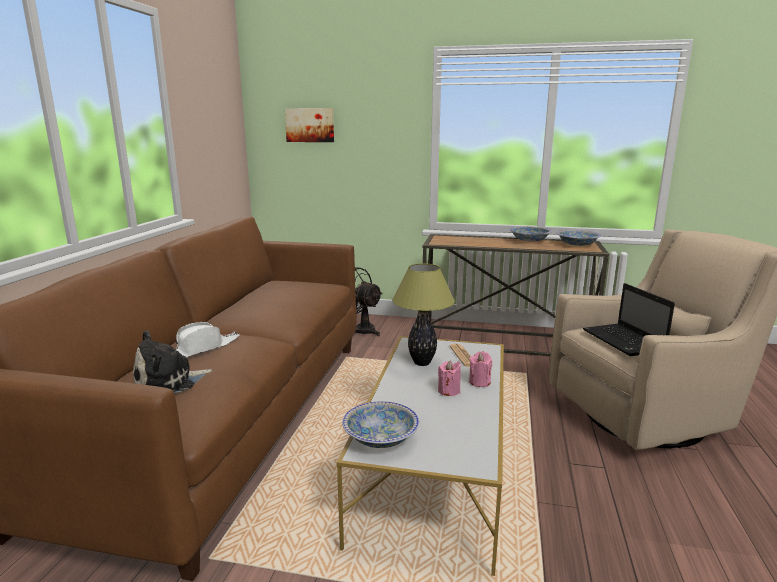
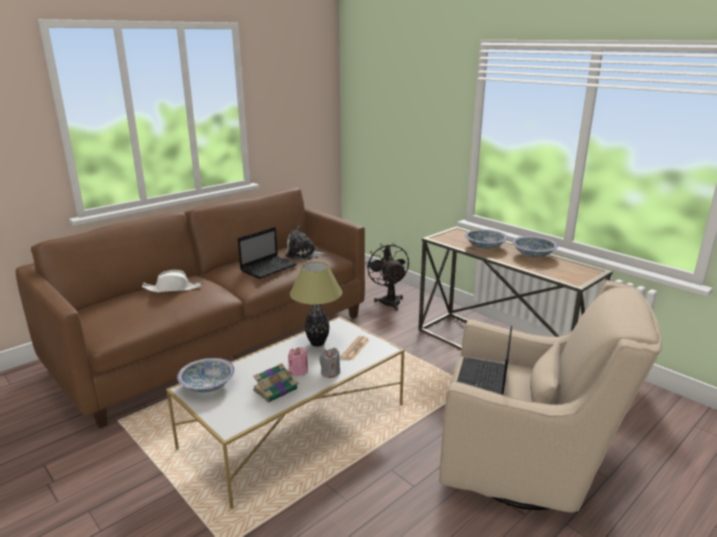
camera: 35 degrees right, 5 degrees up
plush toy [133,331,212,393] -> plush toy moved to [286,226,327,259]
picture [285,108,334,142] -> none
pink candle [469,351,492,387] -> grey candle [319,348,340,378]
bowl [557,230,601,246] -> bowl moved to [465,229,508,249]
none -> laptop [238,227,298,279]
none -> book [253,363,299,403]

